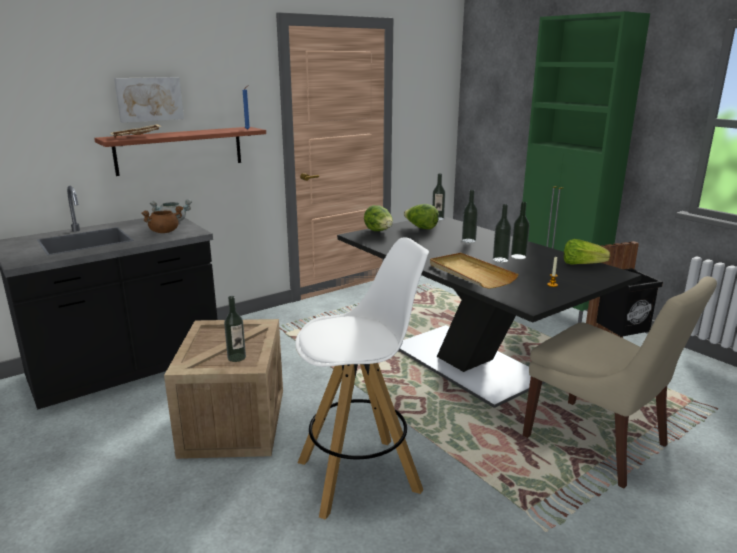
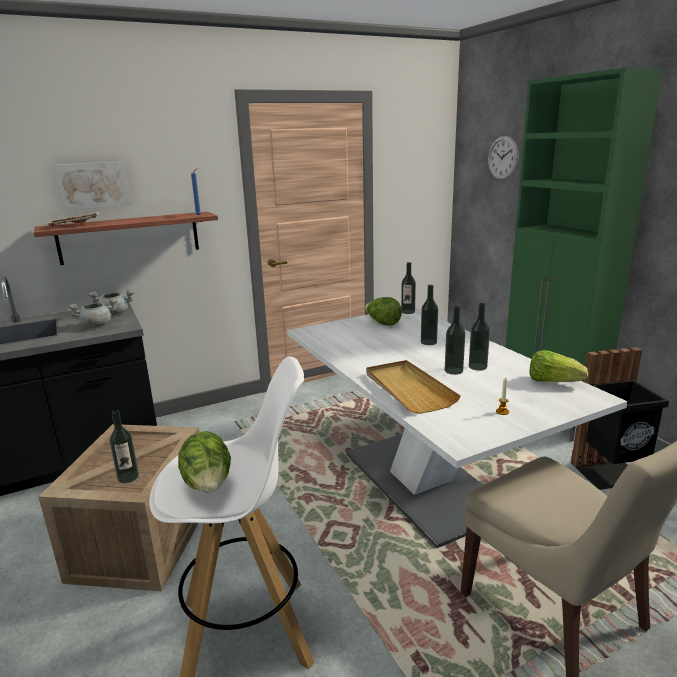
camera: 10 degrees right, 0 degrees up
brown cooking pot [141,206,184,233] -> grey cooking pot [69,298,117,327]
black dining table [337,216,642,408] -> white dining table [287,308,627,548]
lettuce [364,205,393,231] -> lettuce moved to [178,431,231,493]
none -> wall clock [488,136,518,180]

